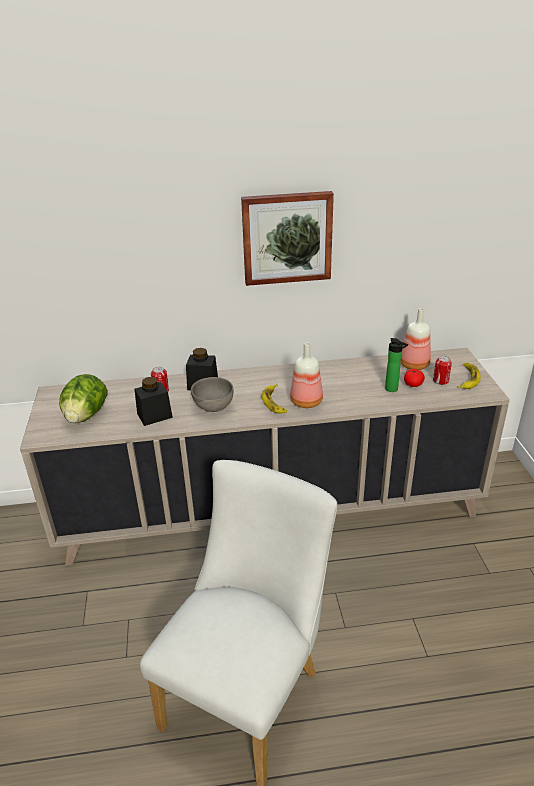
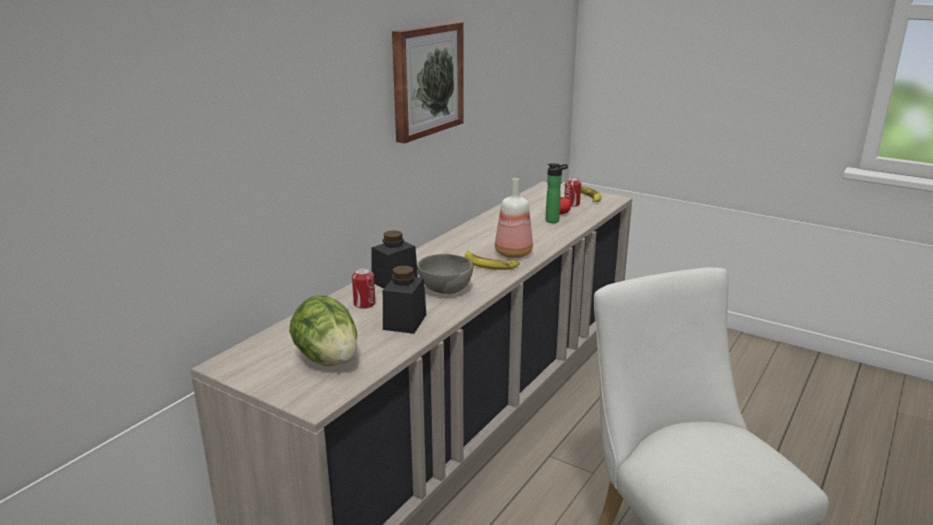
camera: 50 degrees left, 10 degrees down
bottle [400,308,431,370] -> none

